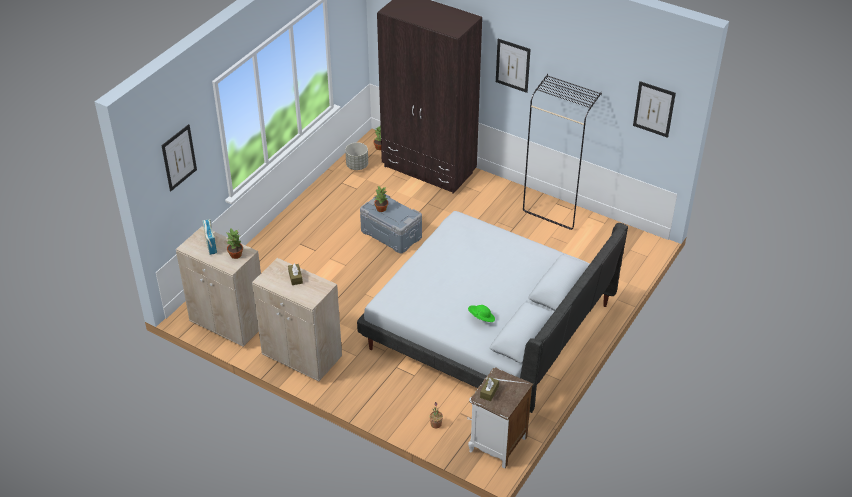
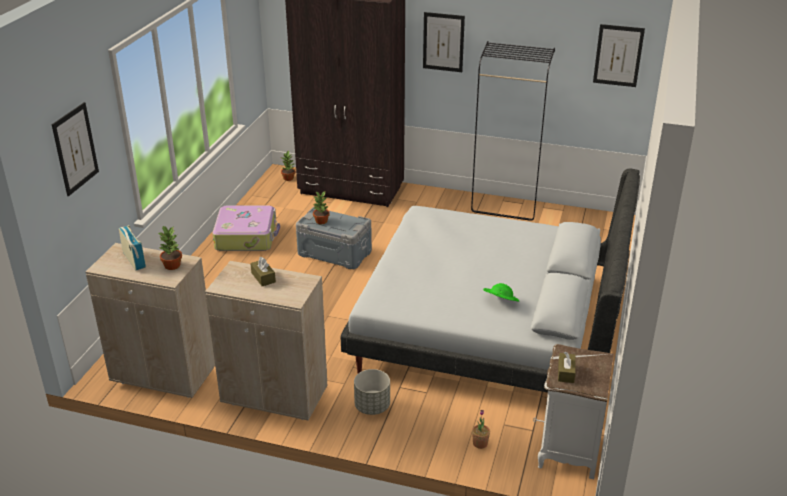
camera: 15 degrees left, 10 degrees down
grey planter [345,142,368,170] -> grey planter moved to [354,369,390,415]
none -> suitcase [213,205,280,251]

